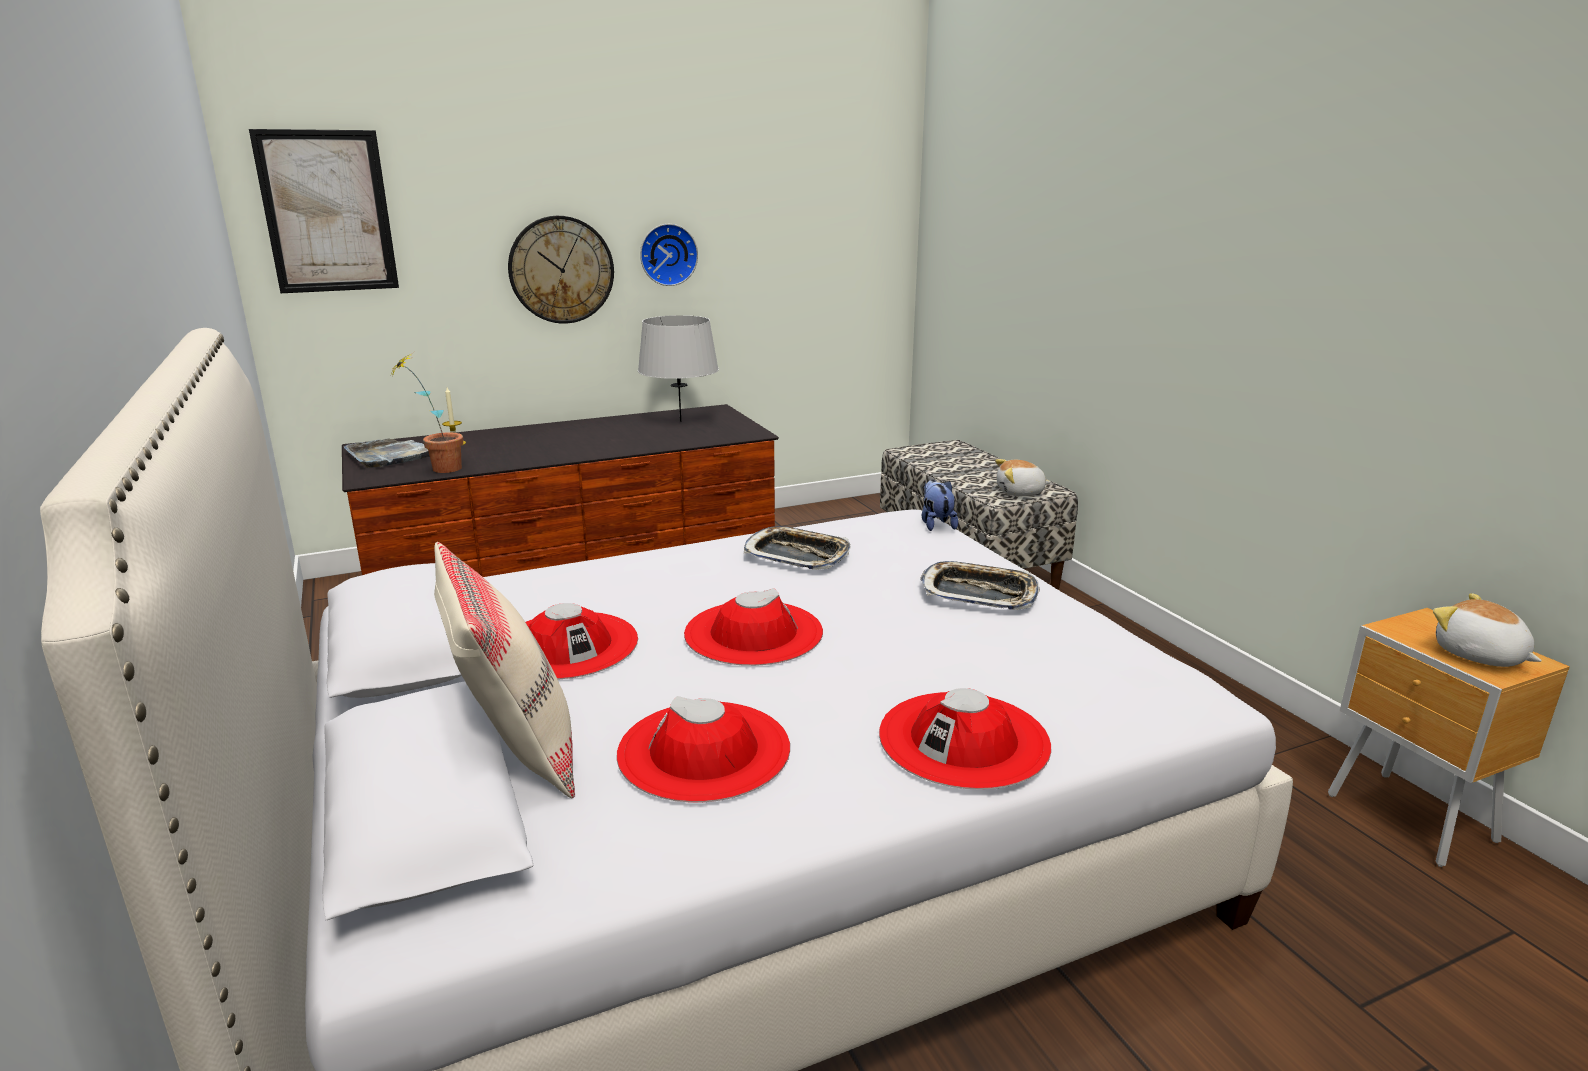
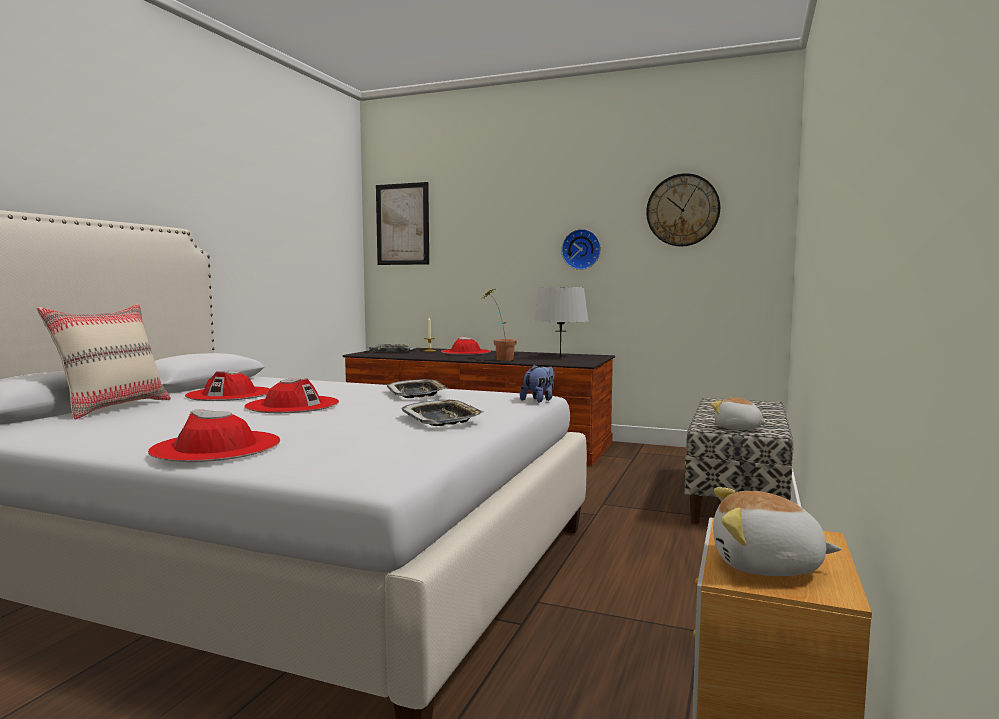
camera: 45 degrees right, 15 degrees down
potted plant [391,354,463,473] -> potted plant moved to [483,288,517,361]
wall clock [508,216,614,324] -> wall clock moved to [646,173,720,246]
red hat [617,696,790,802] -> red hat moved to [441,336,491,355]
plush toy [1433,593,1542,667] -> plush toy turned 90 degrees counterclockwise [713,487,841,576]

